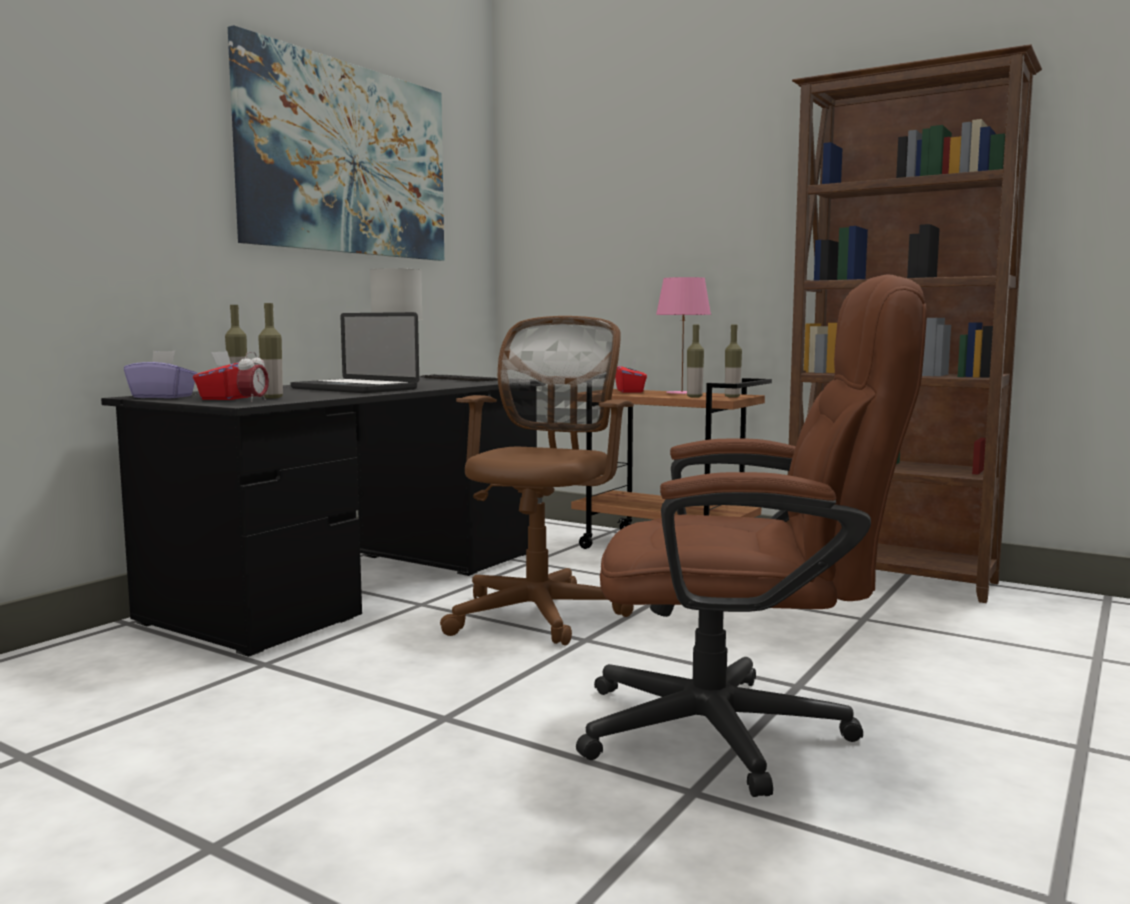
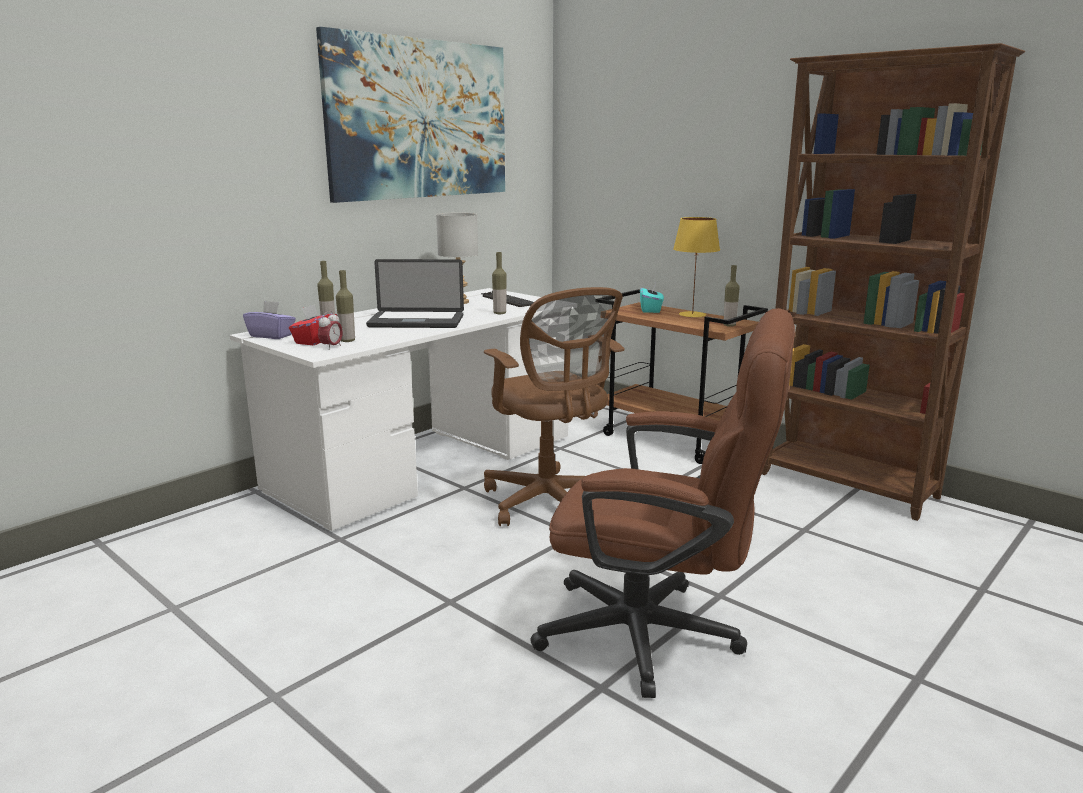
camera: 10 degrees right, 10 degrees up
black desk [101,376,540,657] -> white desk [230,288,573,531]
laptop [291,312,419,393] -> laptop turned 45 degrees counterclockwise [366,259,464,328]
brown office chair [440,316,634,645] -> brown office chair turned 120 degrees clockwise [484,287,625,526]
red tissue box [615,359,647,393] -> turquoise tissue box [640,283,664,313]
pink table lamp [656,277,711,394] -> yellow table lamp [673,217,720,317]
bottle [687,325,704,398] -> bottle moved to [492,252,507,314]

